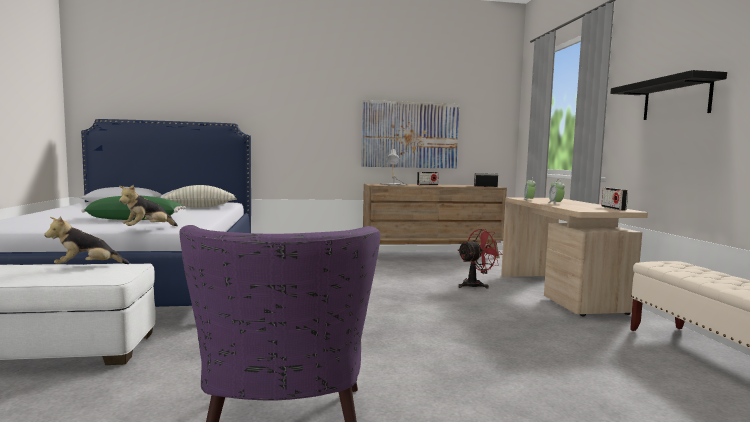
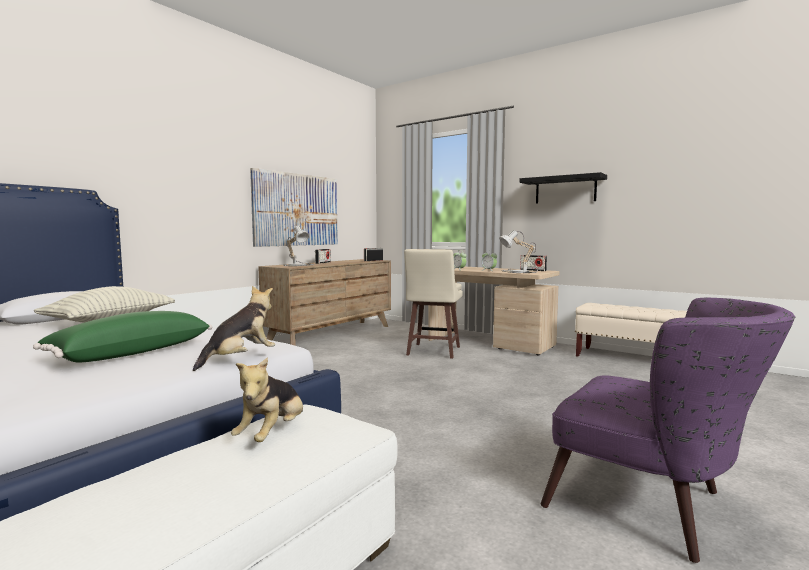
camera: 45 degrees left, 0 degrees up
plush toy [119,185,178,226] -> plush toy turned 135 degrees counterclockwise [193,286,275,371]
red fan [458,229,503,289] -> beige stool [404,249,463,359]
none -> table lamp [499,230,538,273]

